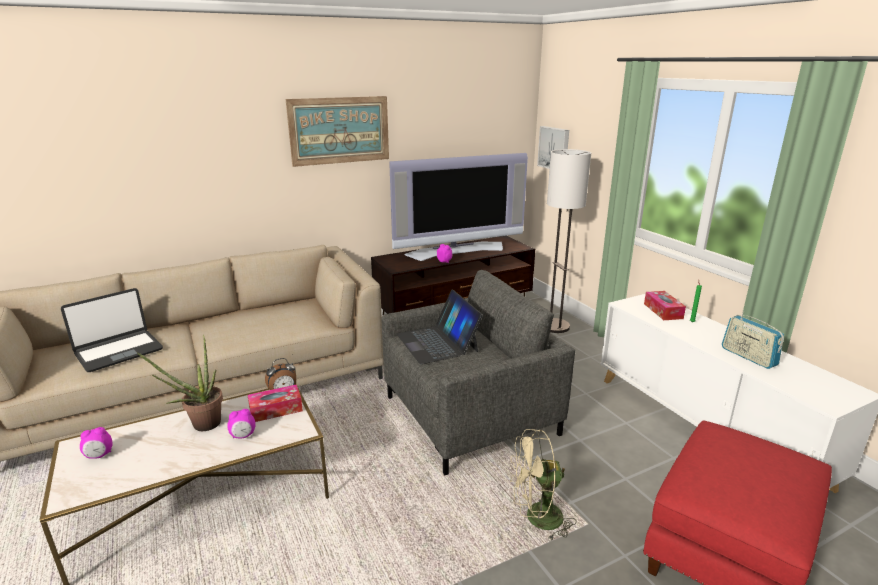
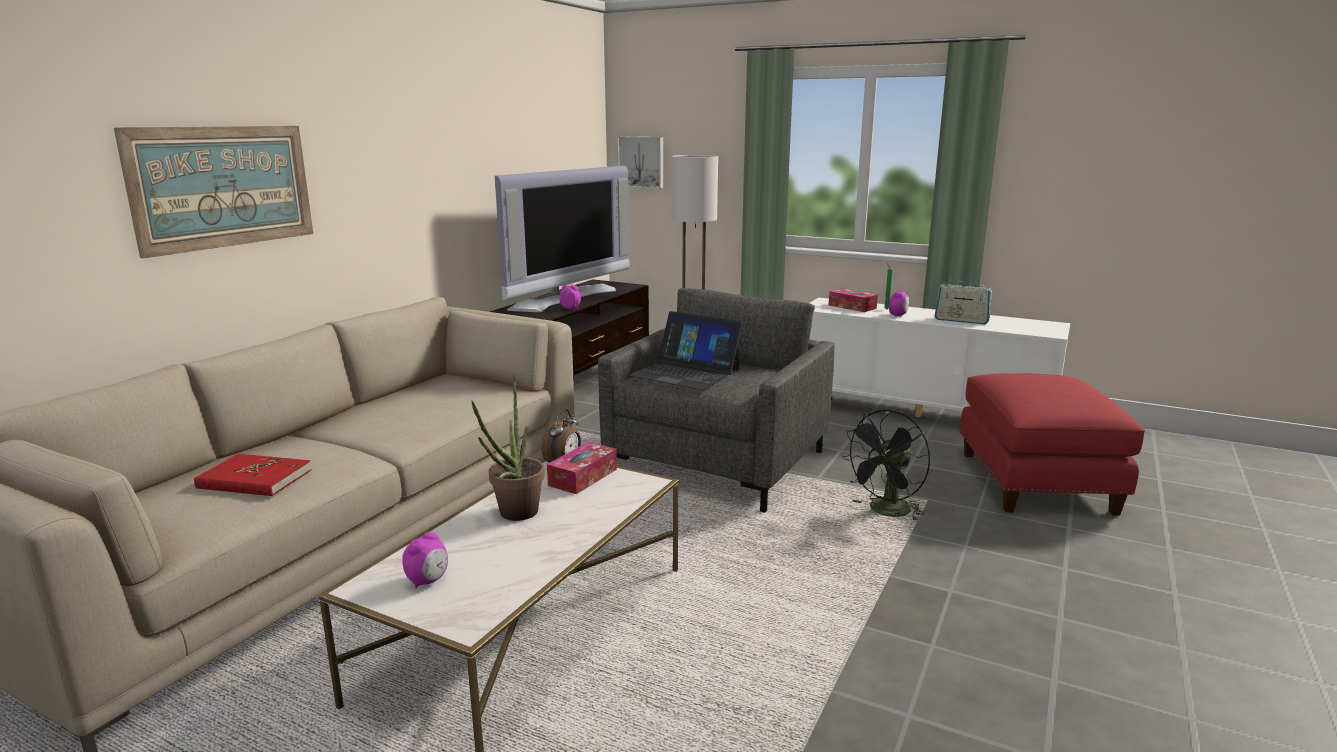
camera: 35 degrees left, 5 degrees down
laptop [61,288,163,372] -> red book [194,454,311,496]
alarm clock [227,409,256,438] -> alarm clock moved to [889,290,909,317]
picture [285,96,389,167] -> picture moved to [114,126,313,259]
beige fan [510,429,576,542] -> black fan [842,410,930,521]

